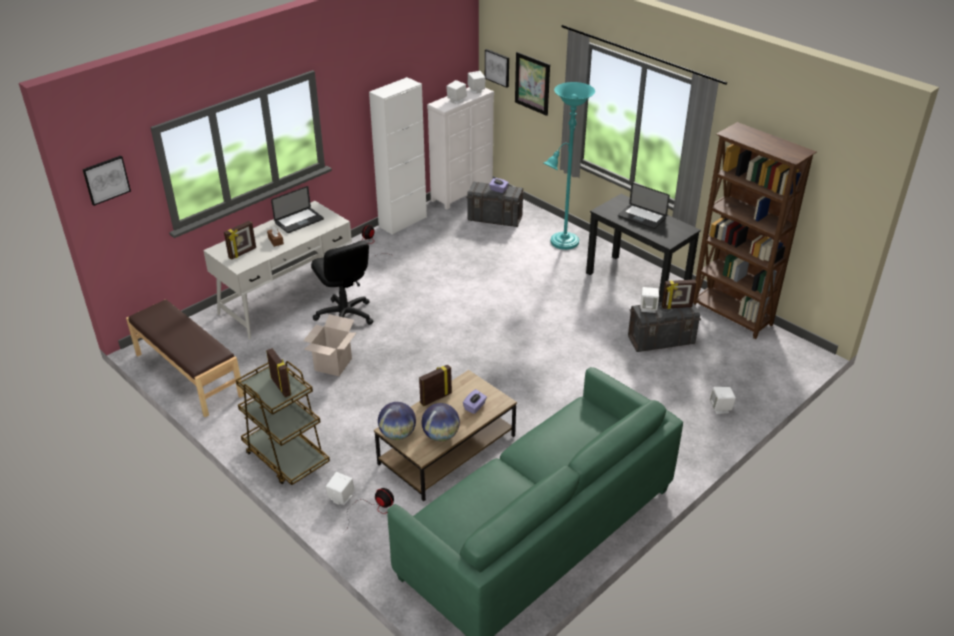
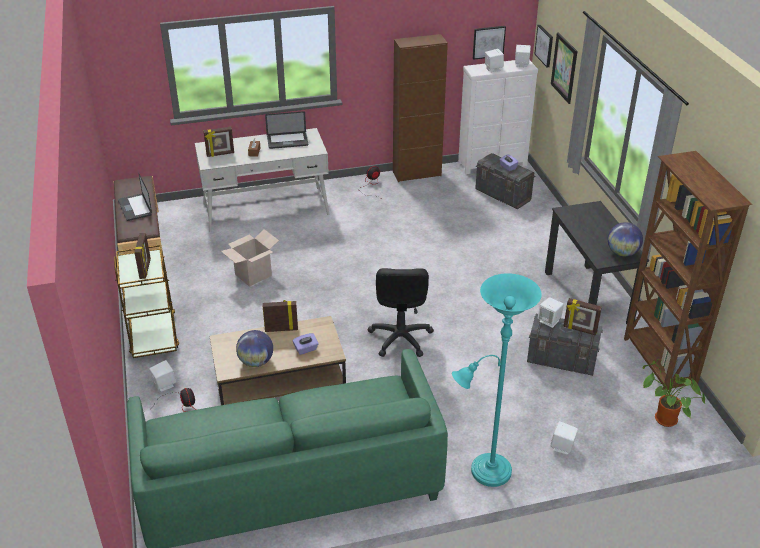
camera: 30 degrees right, 0 degrees up
picture [82,156,131,206] -> picture moved to [473,26,506,60]
black office chair [311,240,373,325] -> black office chair moved to [368,268,434,357]
white cabinet [369,77,427,235] -> brown cabinet [393,34,448,182]
globe [378,402,416,440] -> globe moved to [608,222,643,257]
turquoise floor lamp [544,82,595,250] -> turquoise floor lamp moved to [452,273,542,487]
laptop [618,183,670,229] -> laptop moved to [118,173,152,221]
none -> potted plant [642,359,705,427]

